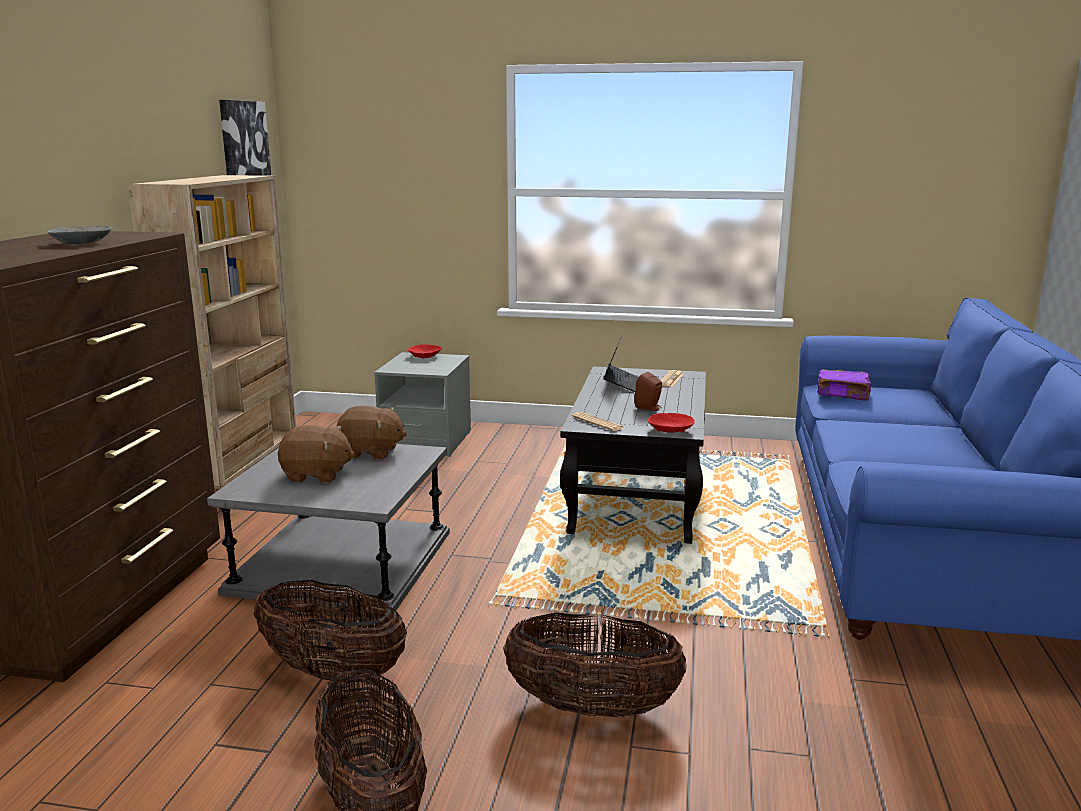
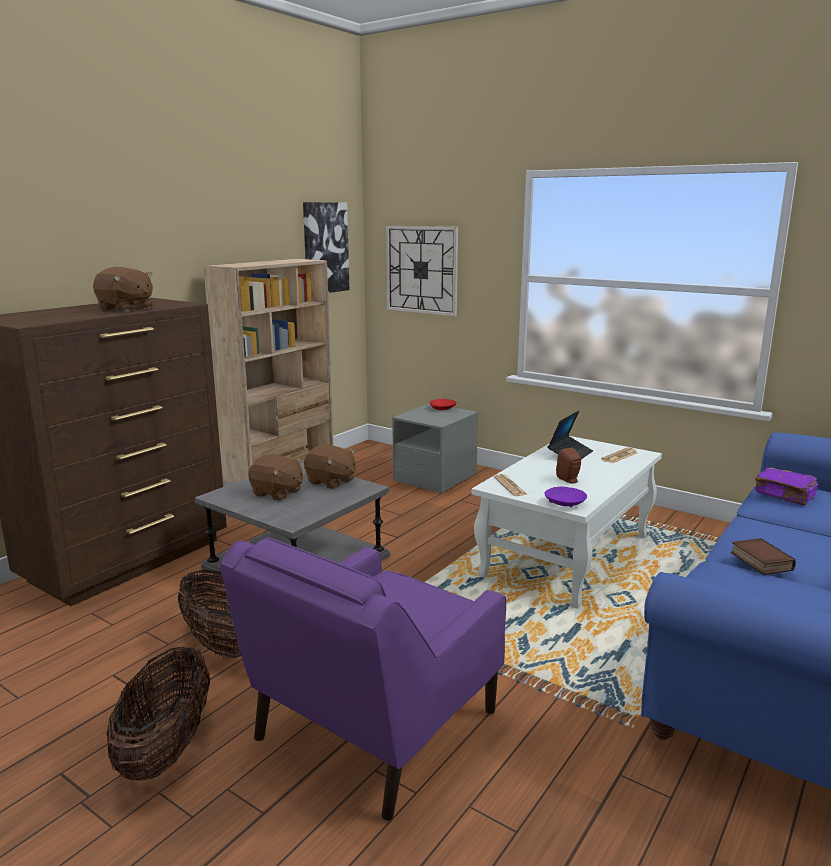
camera: 25 degrees right, 0 degrees up
grey bowl [48,226,111,244] -> brown plush toy [93,267,153,312]
basket [503,612,687,717] -> purple armchair [221,537,506,821]
black coffee table [560,367,706,544] -> white coffee table [472,436,662,609]
red bowl [648,413,695,433] -> purple bowl [544,487,587,508]
none -> wall clock [386,226,458,316]
none -> book [731,538,796,575]

